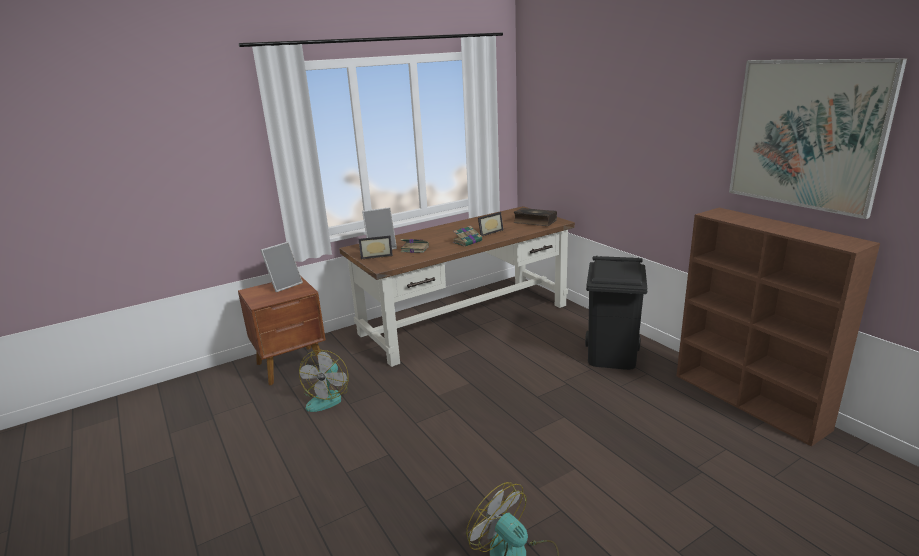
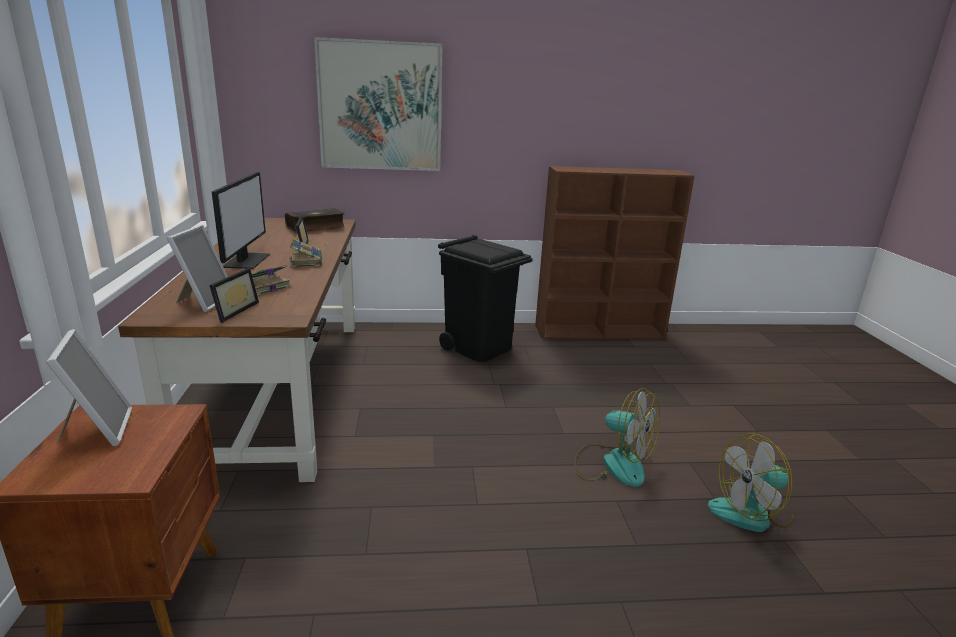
camera: 65 degrees left, 0 degrees up
fan [299,350,349,412] -> fan moved to [574,388,660,487]
picture [729,58,907,219] -> picture moved to [314,37,443,171]
none -> monitor [212,172,270,269]

